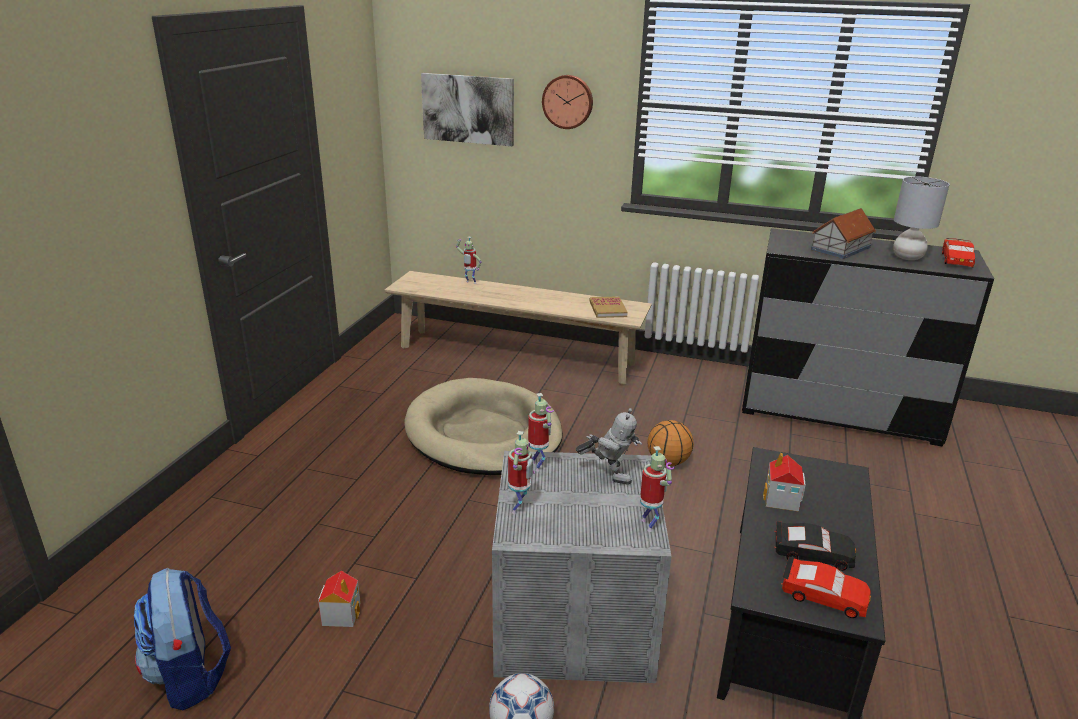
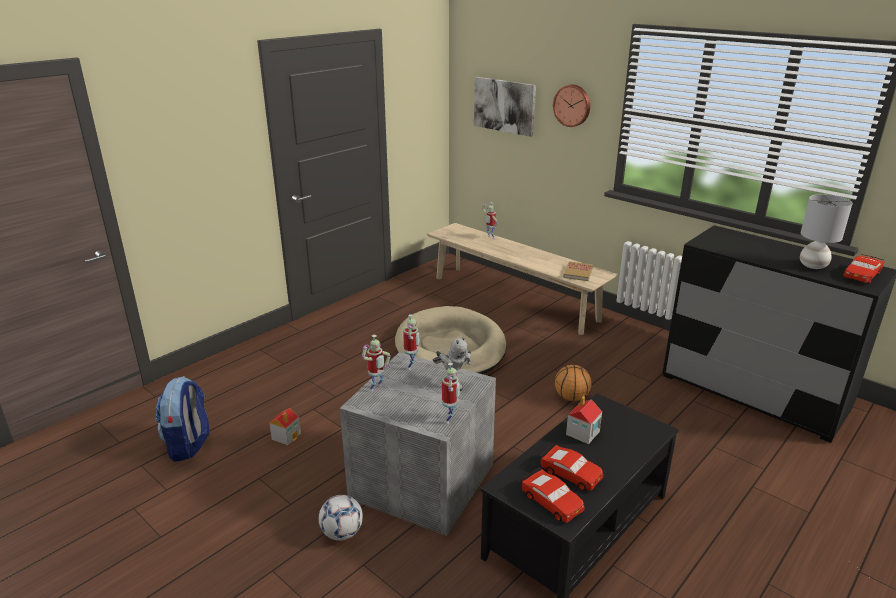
camera: 25 degrees right, 0 degrees up
black toy car [774,521,856,571] -> red toy car [541,444,604,491]
toy house [811,208,876,259] -> none

